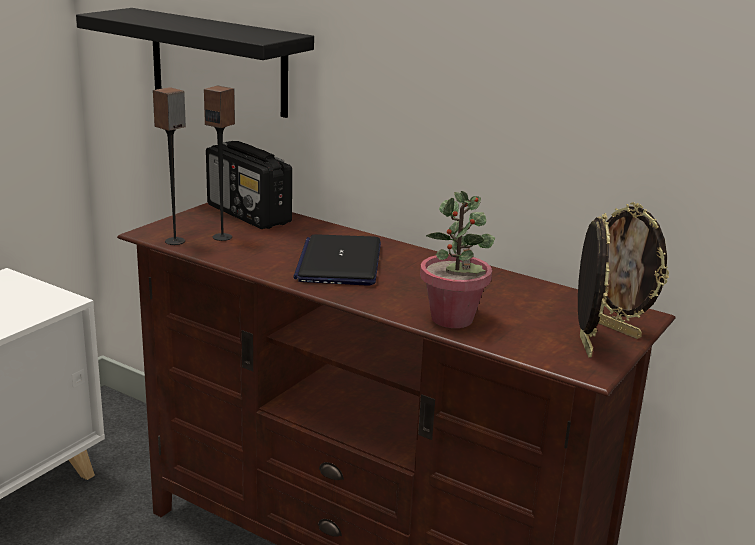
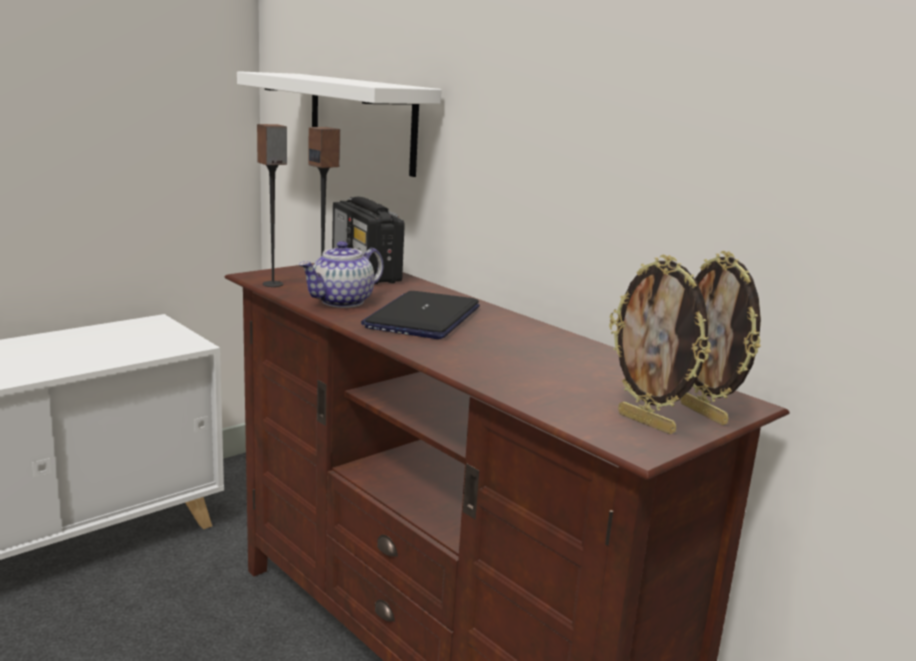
camera: 15 degrees right, 5 degrees down
black shelf [76,8,314,118] -> white shelf [237,71,441,177]
potted plant [420,191,495,328] -> none
picture frame [578,213,610,358] -> picture frame turned 120 degrees clockwise [609,255,711,434]
none -> teapot [299,241,384,308]

